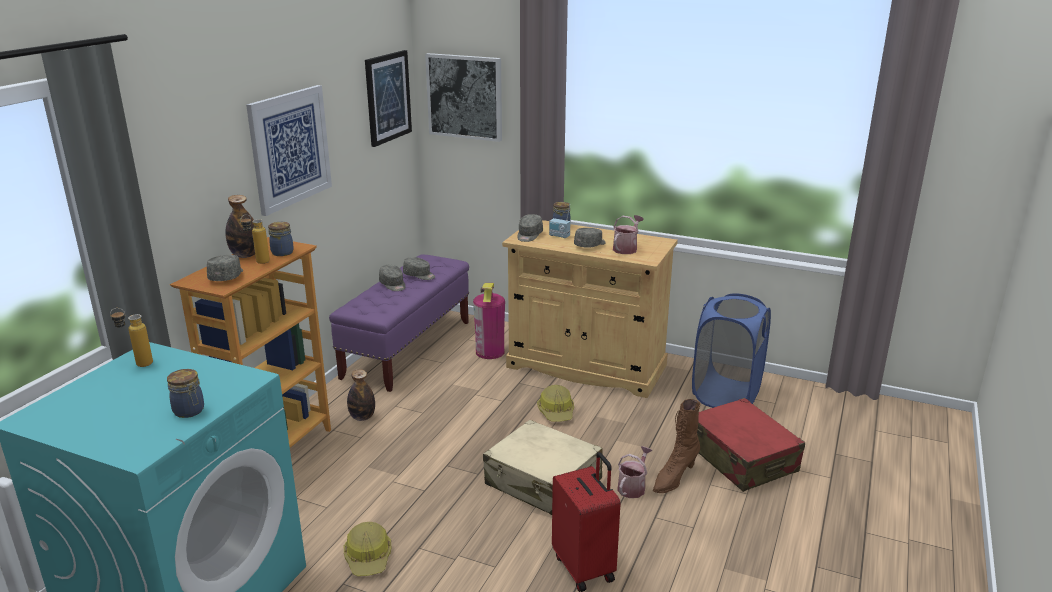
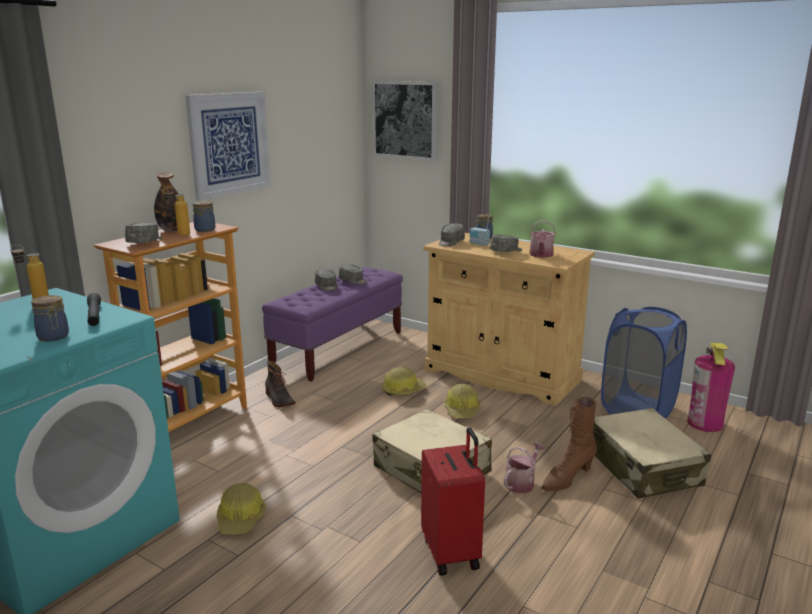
camera: 10 degrees right, 5 degrees down
bottle [347,369,375,421] -> boot [265,361,295,407]
picture [365,50,412,147] -> none
fire extinguisher [473,283,505,359] -> fire extinguisher moved to [687,342,735,432]
watering can [613,215,644,254] -> watering can turned 150 degrees clockwise [529,220,556,258]
red suitcase [697,398,806,492] -> beige suitcase [593,408,711,499]
none -> black flashlight [87,293,101,326]
none -> hard hat [382,367,427,396]

